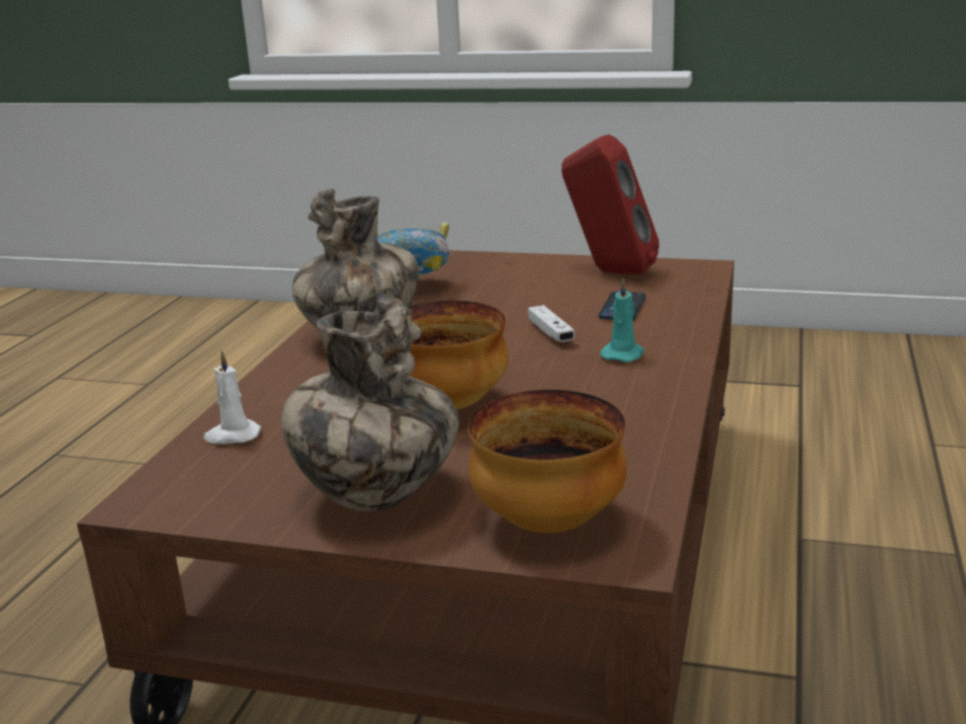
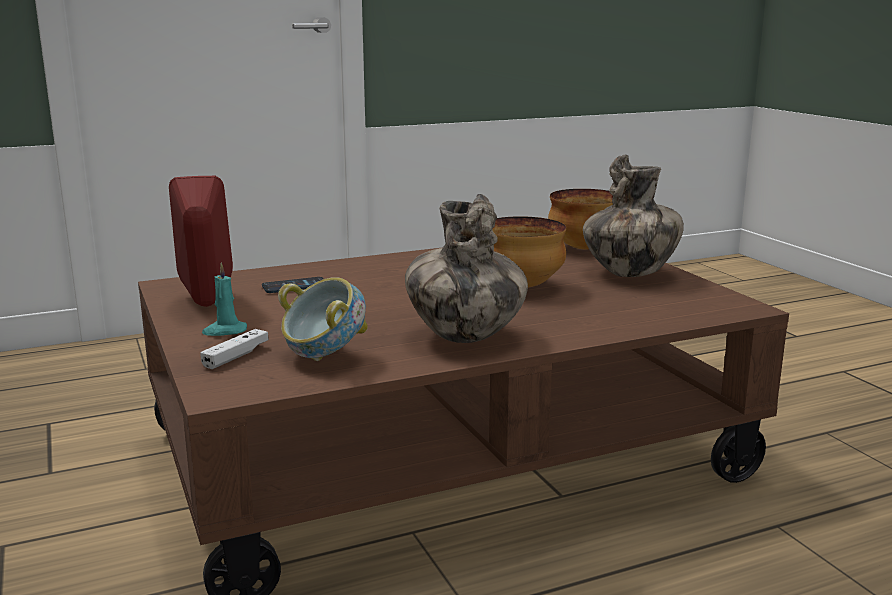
camera: 130 degrees left, 5 degrees down
white candle [204,350,261,444] -> none
white game controller [528,305,575,342] -> white game controller moved to [200,329,269,369]
turquoise candle [600,278,644,362] -> turquoise candle moved to [202,263,247,336]

